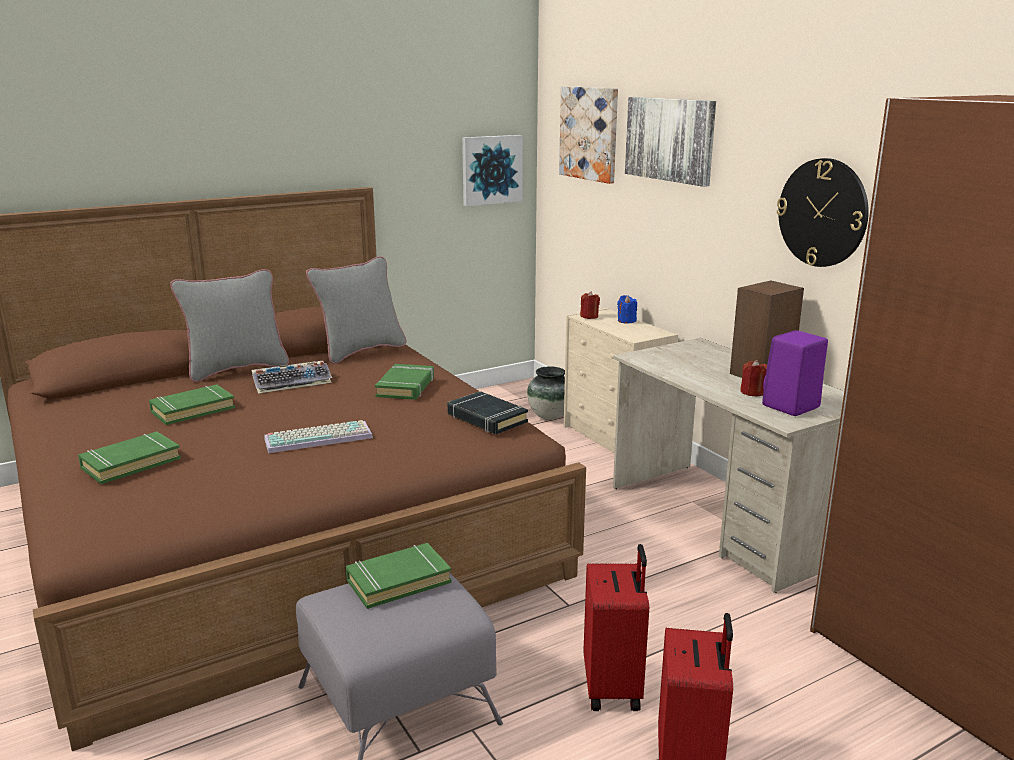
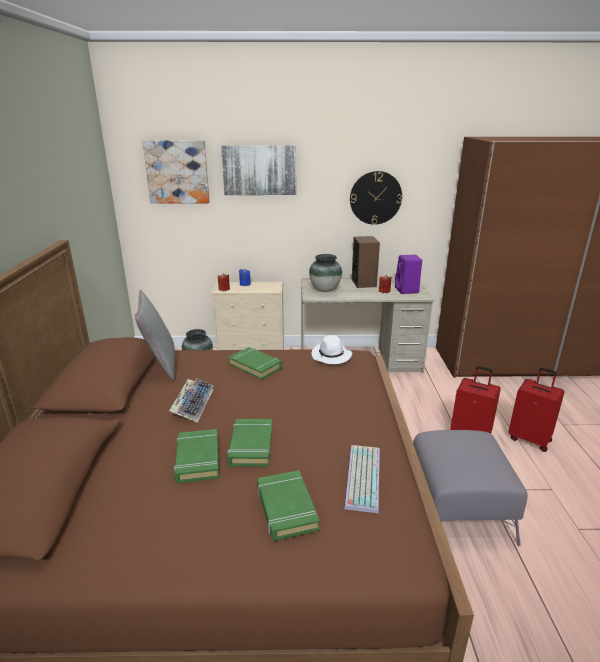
camera: 60 degrees left, 5 degrees up
grey pillow [170,269,289,382] -> none
keyboard [264,420,373,453] -> keyboard moved to [344,445,380,513]
green book [346,543,452,609] -> green book moved to [227,419,272,467]
black book [447,391,528,434] -> white hat [312,335,352,364]
picture [462,135,523,206] -> none
none -> vase [309,254,342,292]

